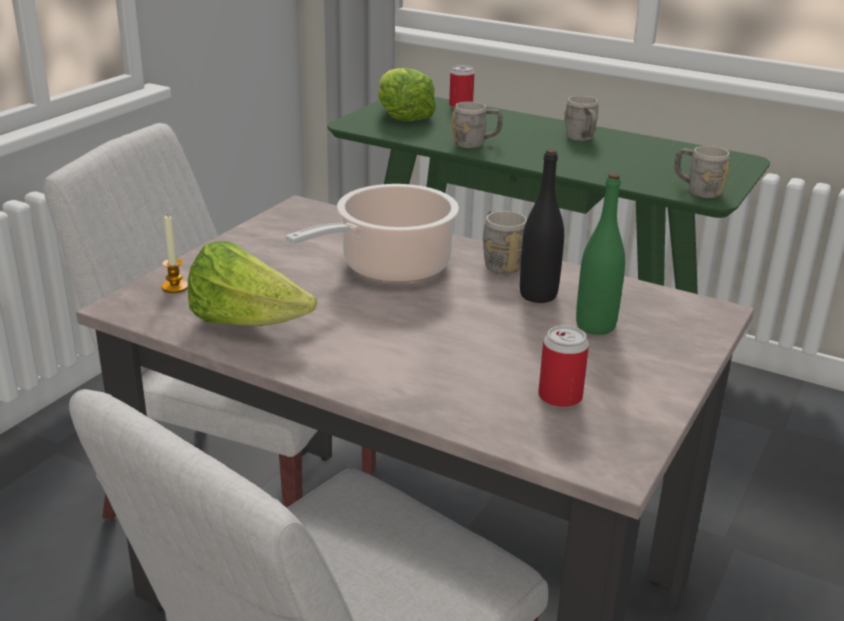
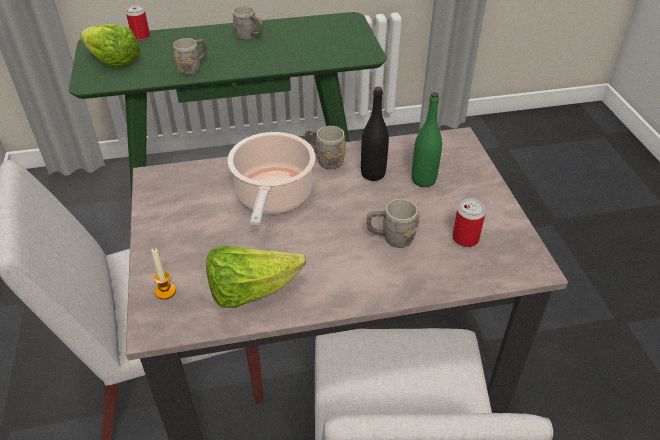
camera: 40 degrees left, 15 degrees up
grey mug [674,146,730,198] -> grey mug moved to [367,199,420,248]

